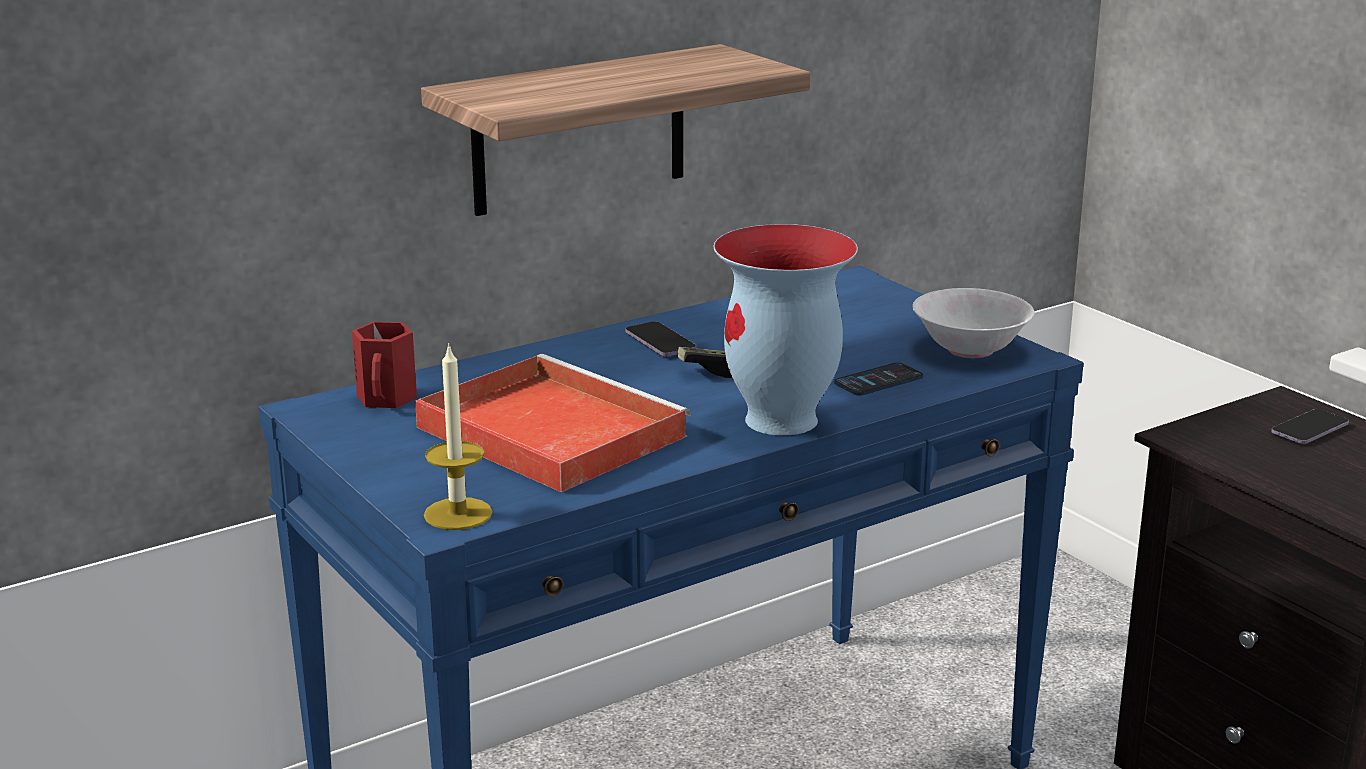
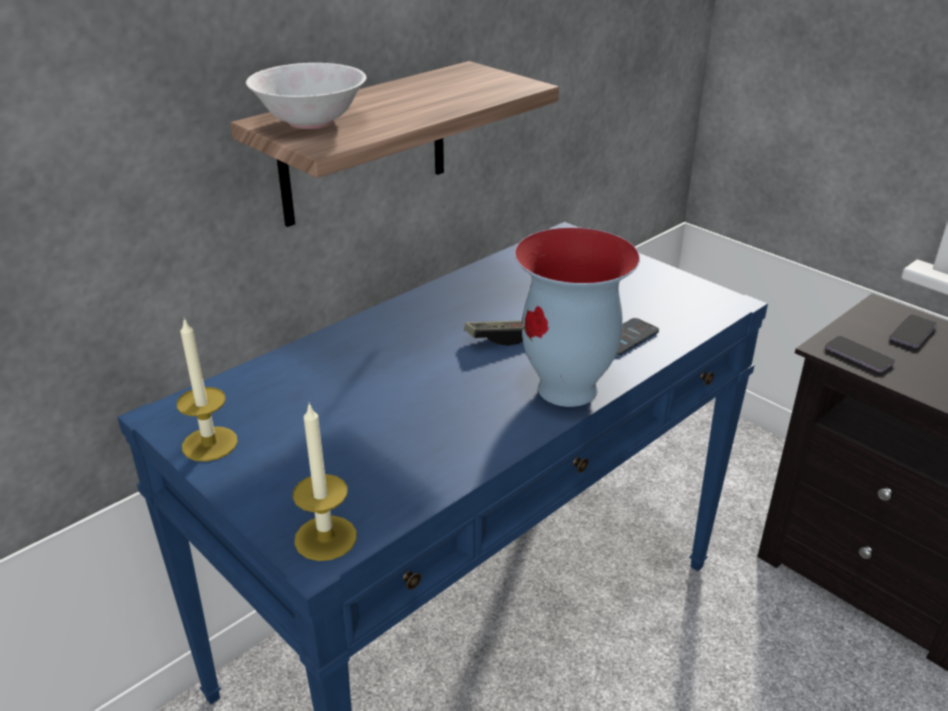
camera: 10 degrees left, 10 degrees up
red mug [352,322,417,408] -> none
red tray [415,354,690,492] -> none
phone [625,321,696,357] -> phone moved to [825,336,895,372]
white bowl [913,288,1035,358] -> white bowl moved to [246,63,366,129]
none -> candle [176,318,238,462]

